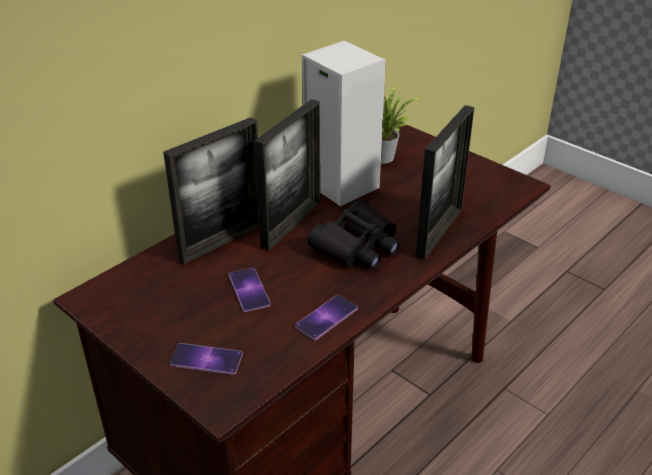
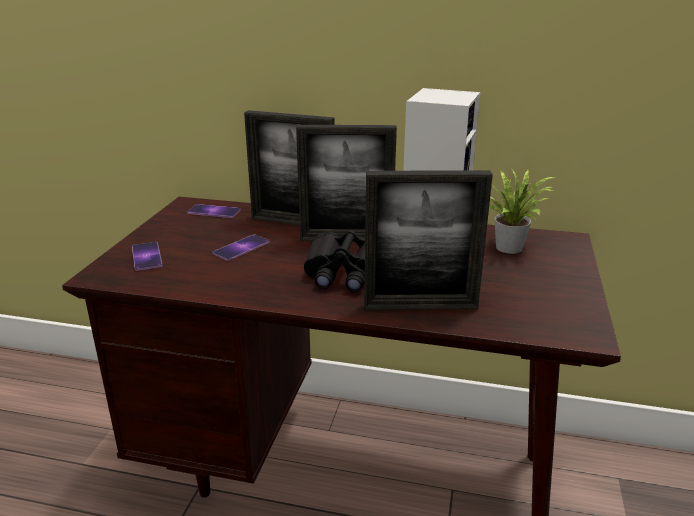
camera: 60 degrees right, 10 degrees down
phone [295,295,358,340] -> phone moved to [187,204,241,218]

